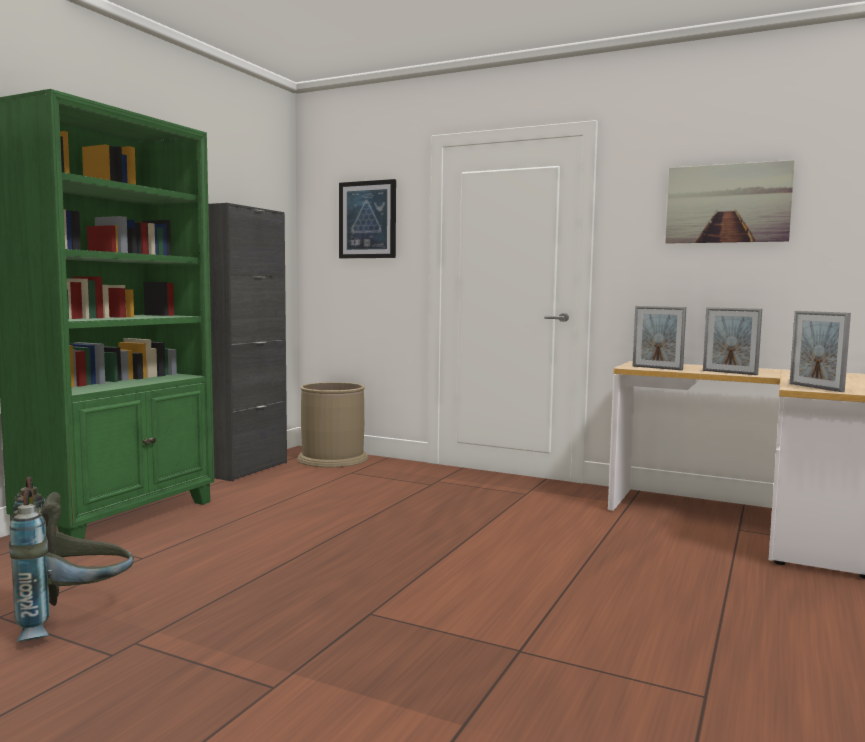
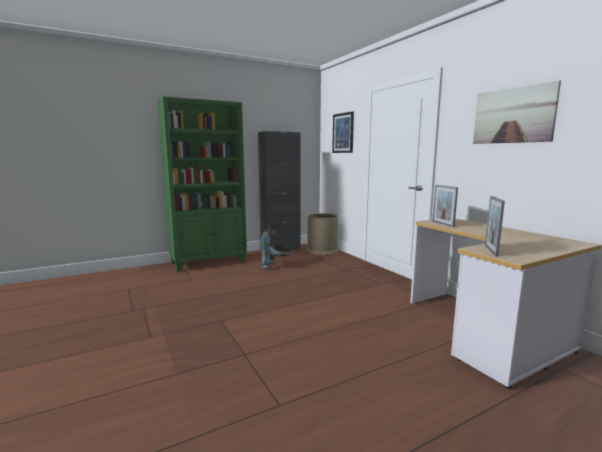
camera: 35 degrees right, 5 degrees up
grey backpack [9,477,134,642] -> grey backpack moved to [261,225,294,269]
picture frame [703,307,762,375] -> none

